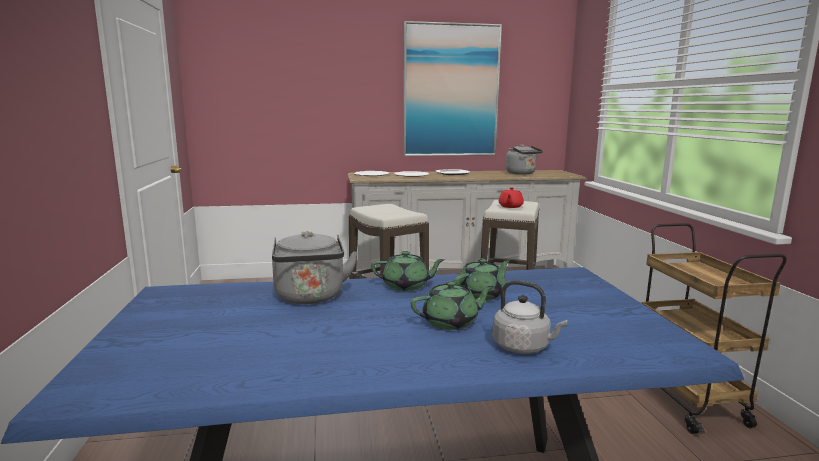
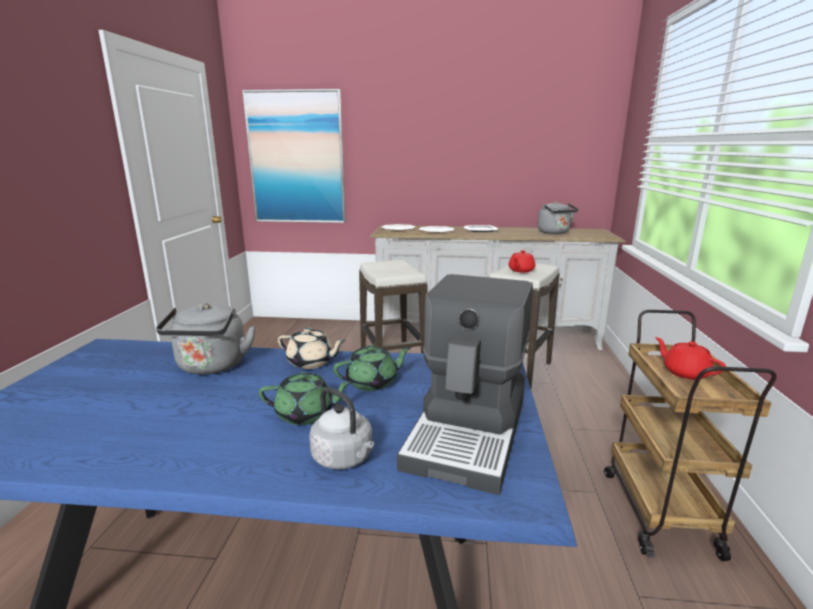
camera: 15 degrees right, 5 degrees up
green teapot [371,251,445,291] -> beige teapot [278,328,346,369]
picture [404,21,502,156] -> picture moved to [242,89,346,223]
none -> coffee machine [397,274,533,495]
none -> red teapot [655,337,726,380]

